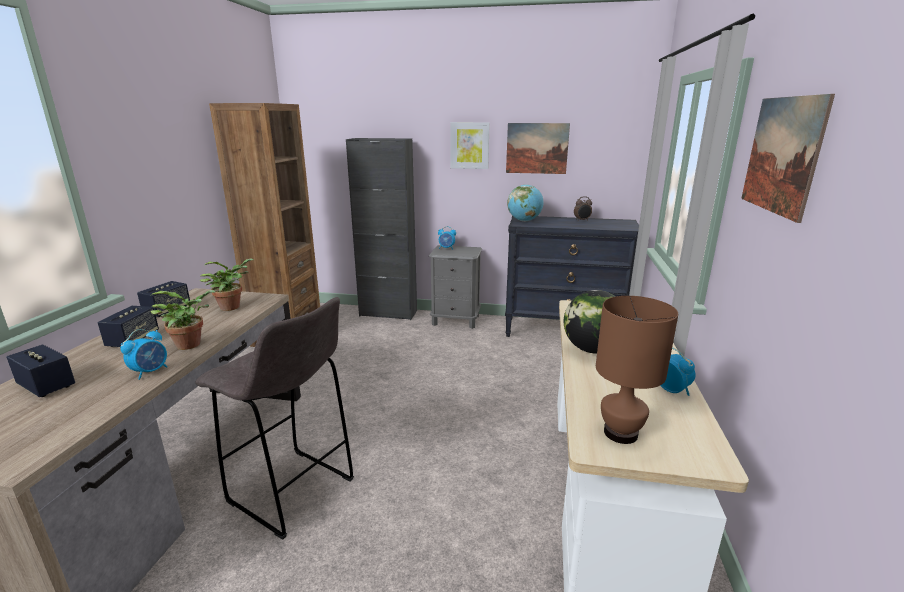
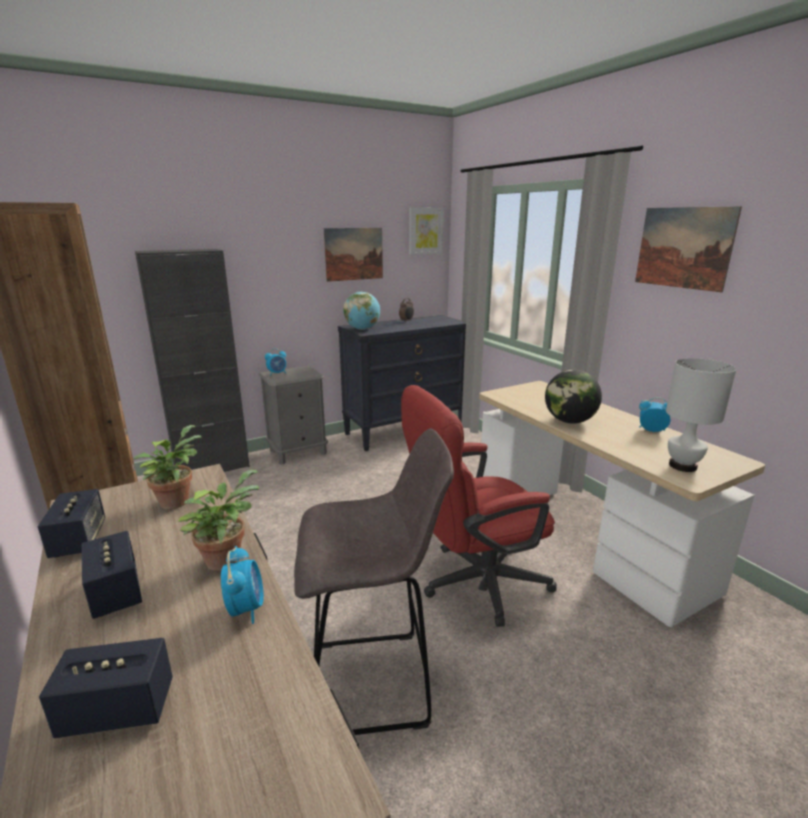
camera: 40 degrees left, 0 degrees up
picture [450,122,490,169] -> picture moved to [409,207,444,255]
brown table lamp [596,296,678,444] -> white table lamp [666,358,736,472]
none -> red office chair [401,385,557,627]

